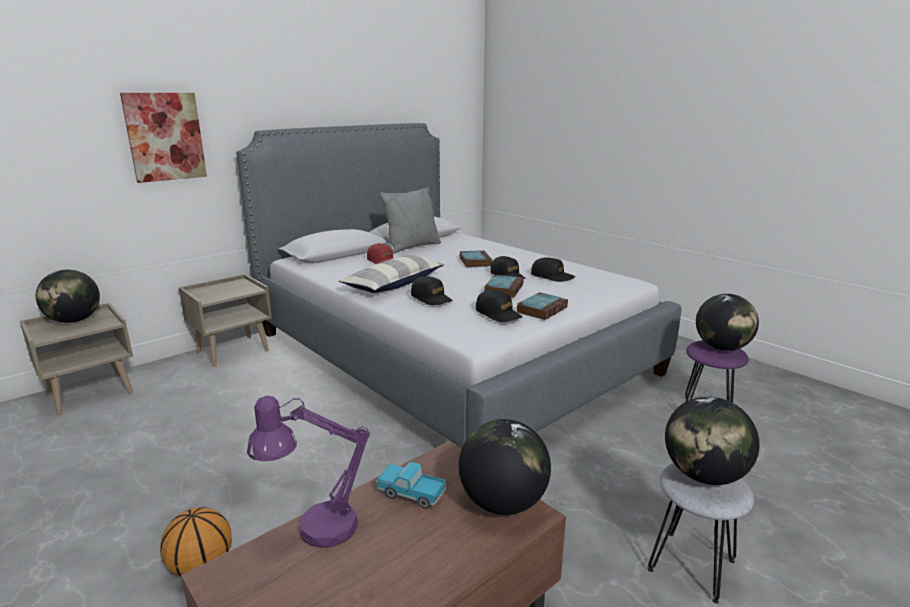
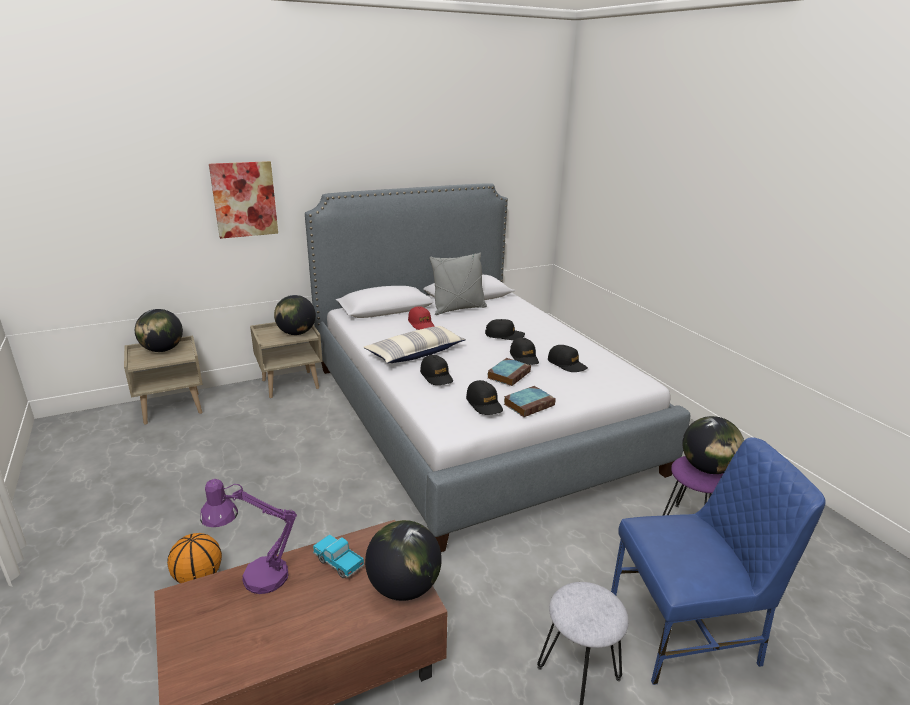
camera: 15 degrees right, 5 degrees up
book [460,250,492,268] -> black cap [485,319,525,340]
globe [665,396,759,485] -> globe moved to [274,295,316,335]
none -> blue chair [611,437,826,685]

